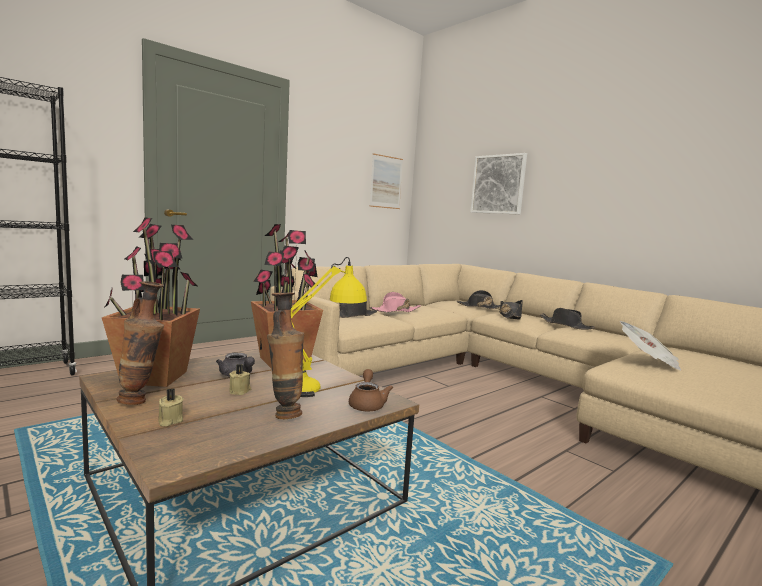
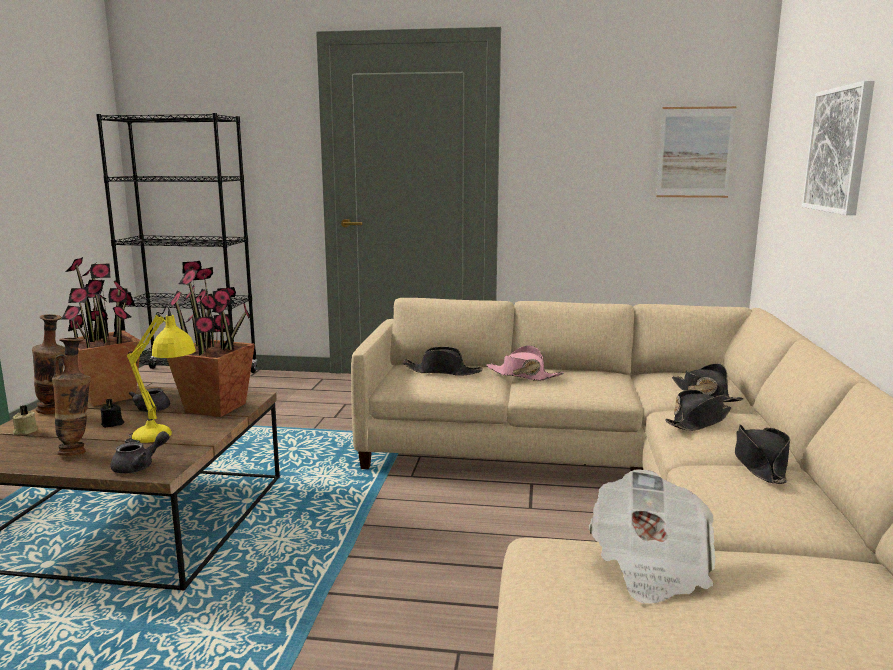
camera: 50 degrees right, 5 degrees up
beige candle [229,364,251,395] -> black candle [100,399,124,428]
brown teapot [349,369,393,412] -> grey teapot [111,431,170,474]

